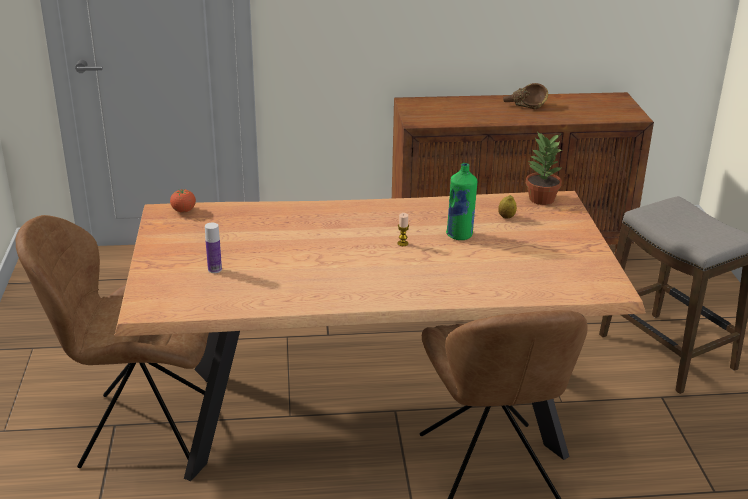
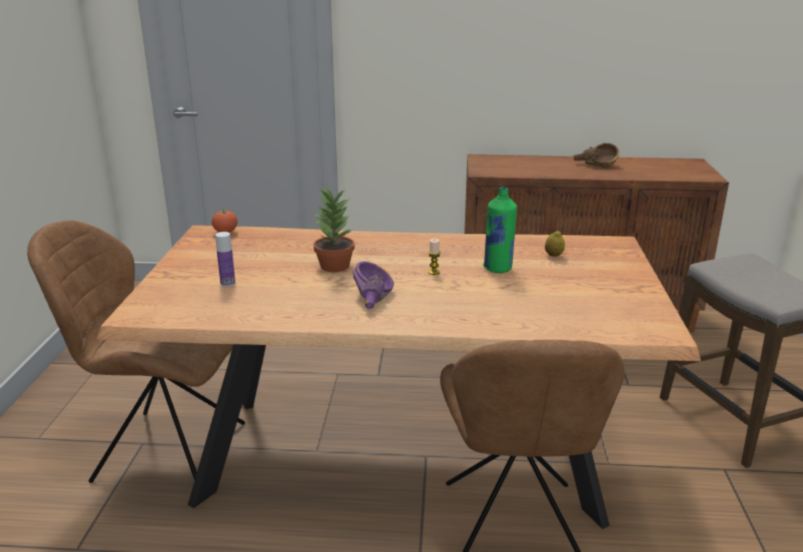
camera: 10 degrees right, 5 degrees down
potted plant [526,132,563,205] -> potted plant moved to [314,186,355,272]
none -> purple bowl [353,261,394,309]

